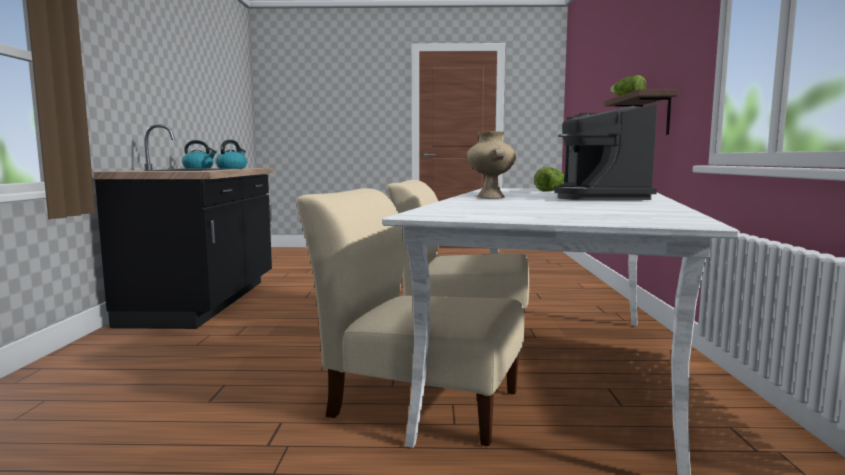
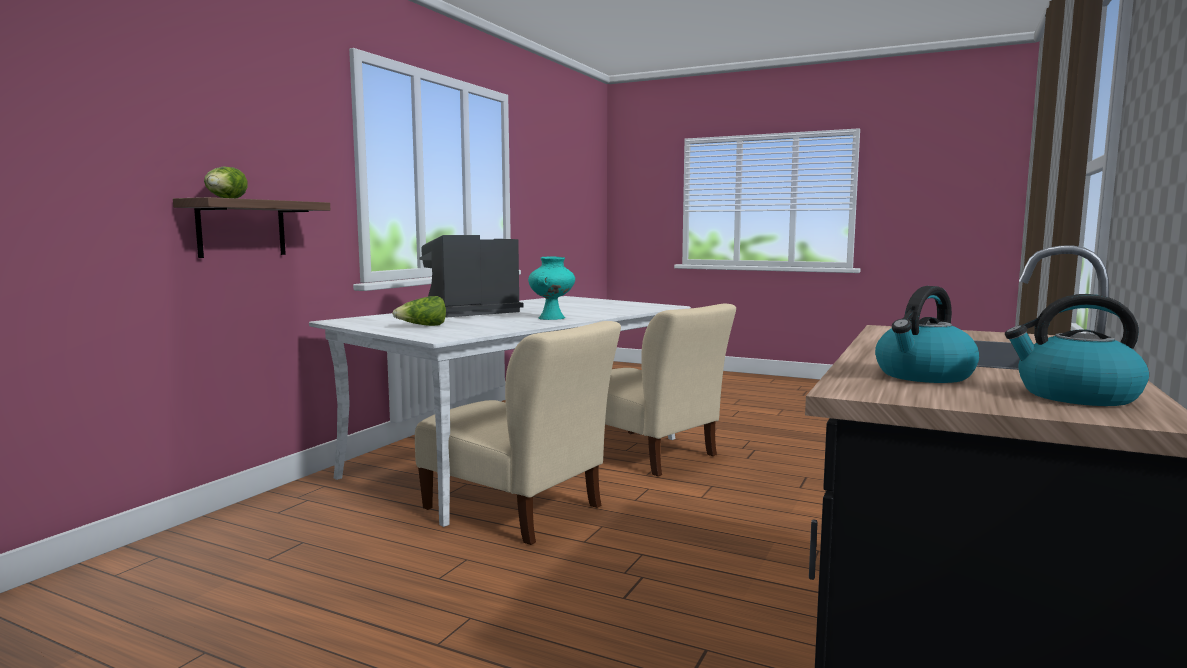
camera: 155 degrees left, 0 degrees up
beige vase [466,131,516,199] -> turquoise vase [528,257,575,320]
coffee machine [554,104,657,200] -> coffee machine turned 150 degrees counterclockwise [419,235,524,317]

